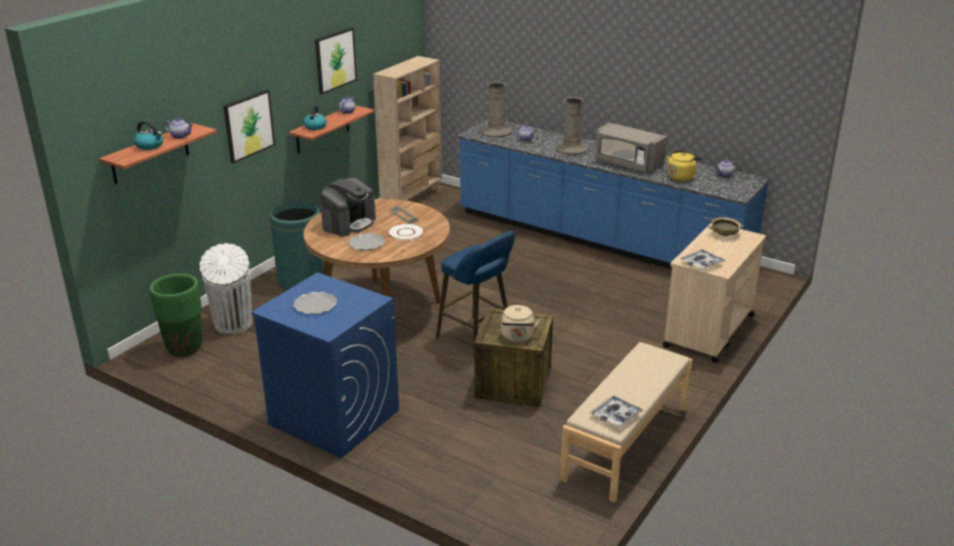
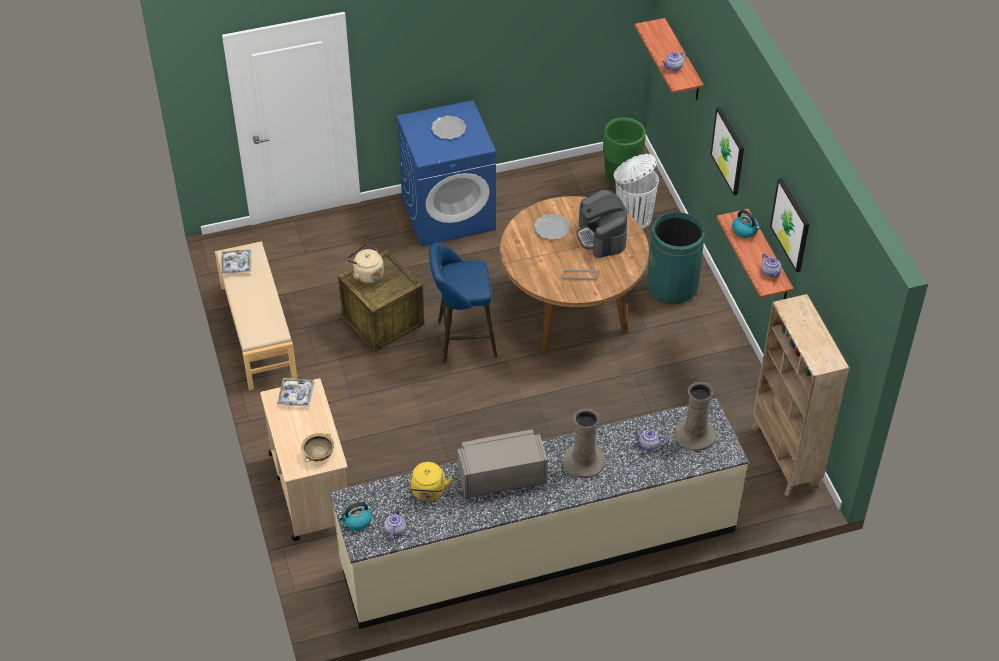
camera: 130 degrees right, 20 degrees up
kettle [134,120,163,150] -> kettle moved to [338,502,372,531]
white plate [388,224,424,240] -> none
blue counter [457,119,770,269] -> beige counter [330,398,749,629]

